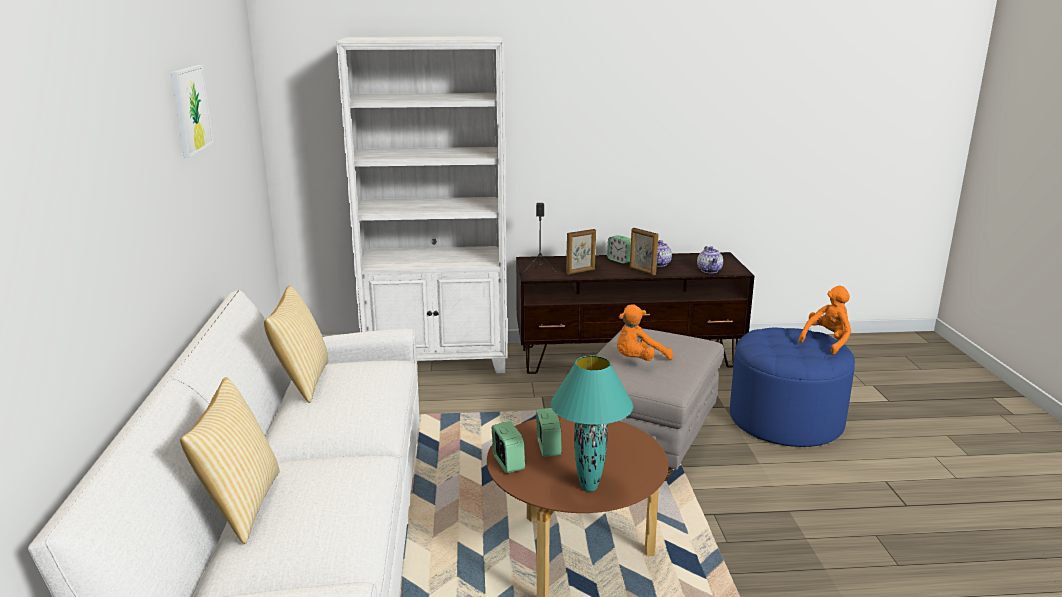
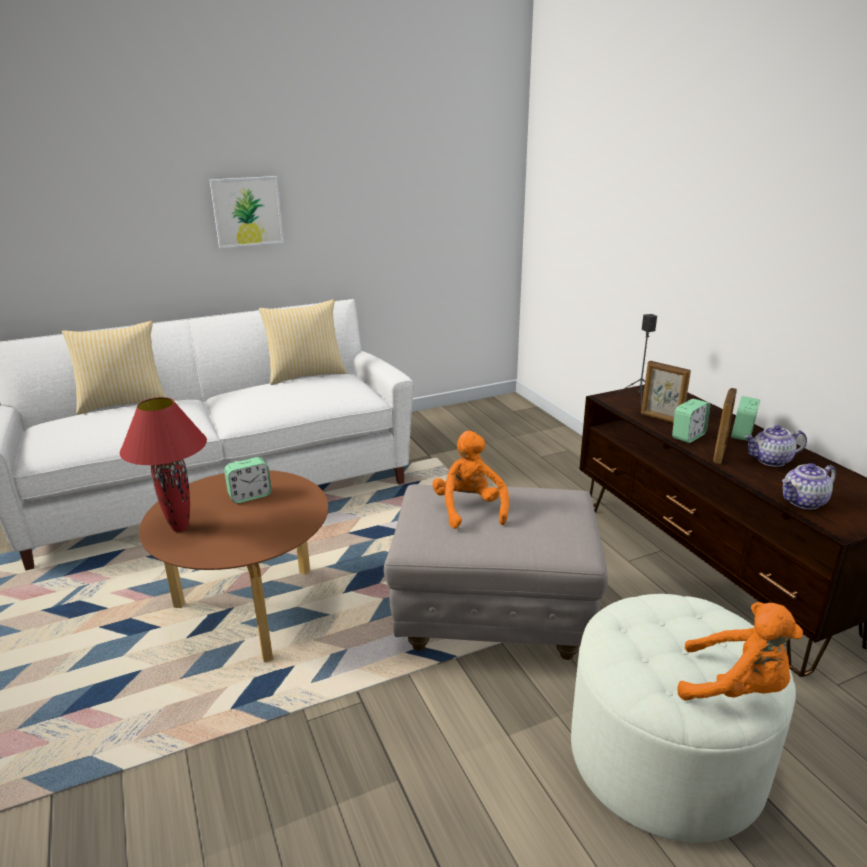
camera: 70 degrees right, 5 degrees up
picture [171,65,213,158] -> picture moved to [210,176,284,248]
white bookcase [336,36,507,374] -> none
alarm clock [492,421,525,473] -> alarm clock moved to [672,399,710,443]
turquoise table lamp [550,356,633,492] -> red table lamp [120,397,207,532]
orange plush toy [617,304,673,361] -> orange plush toy turned 45 degrees clockwise [432,431,509,529]
blue ottoman [730,328,855,447] -> white ottoman [571,594,796,843]

